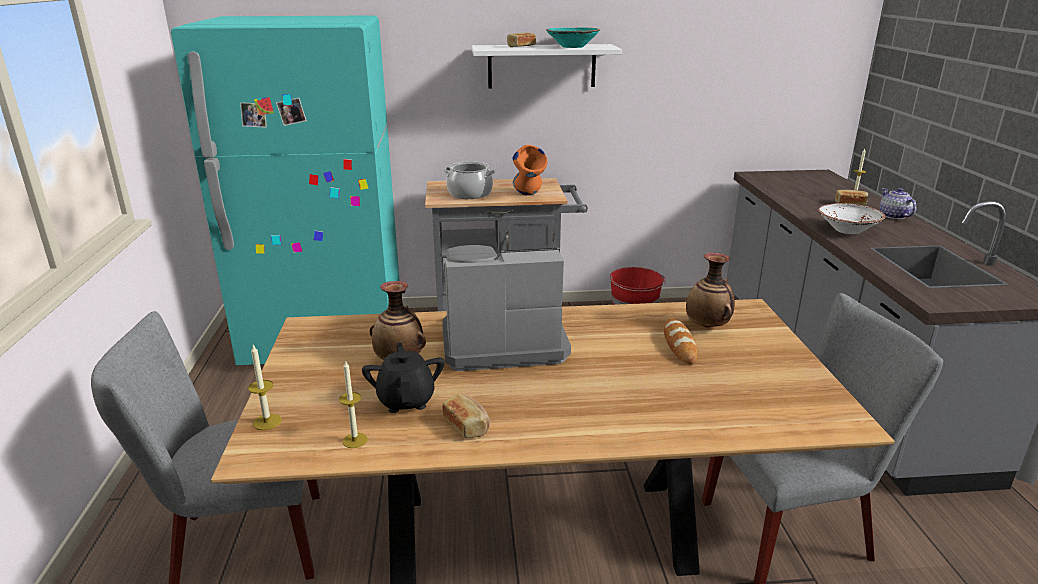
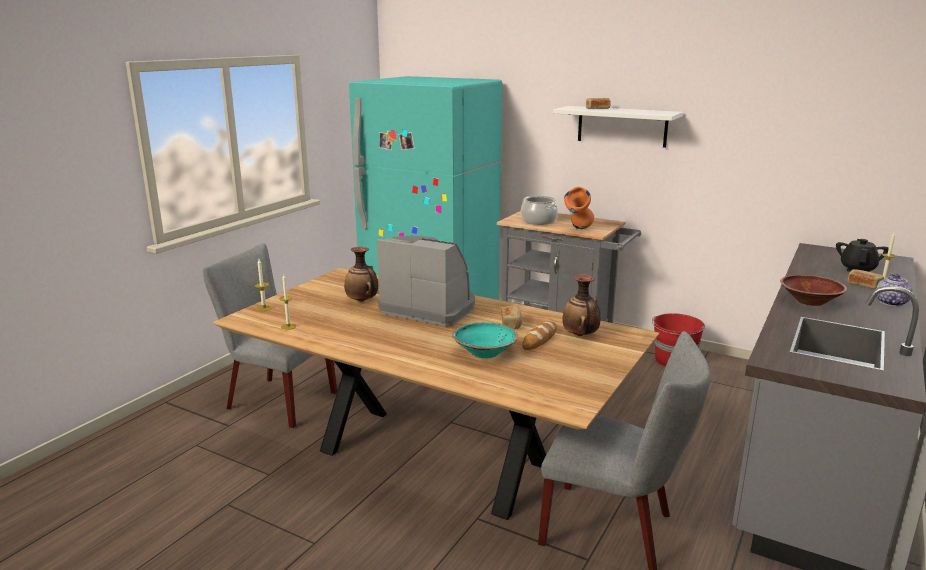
camera: 35 degrees right, 5 degrees down
black teapot [362,343,445,413] -> black teapot moved to [836,239,889,272]
bread [442,394,490,438] -> bread moved to [501,306,522,329]
turquoise bowl [546,28,600,48] -> turquoise bowl moved to [452,322,518,359]
white bowl [818,203,885,234] -> brown bowl [780,275,847,306]

